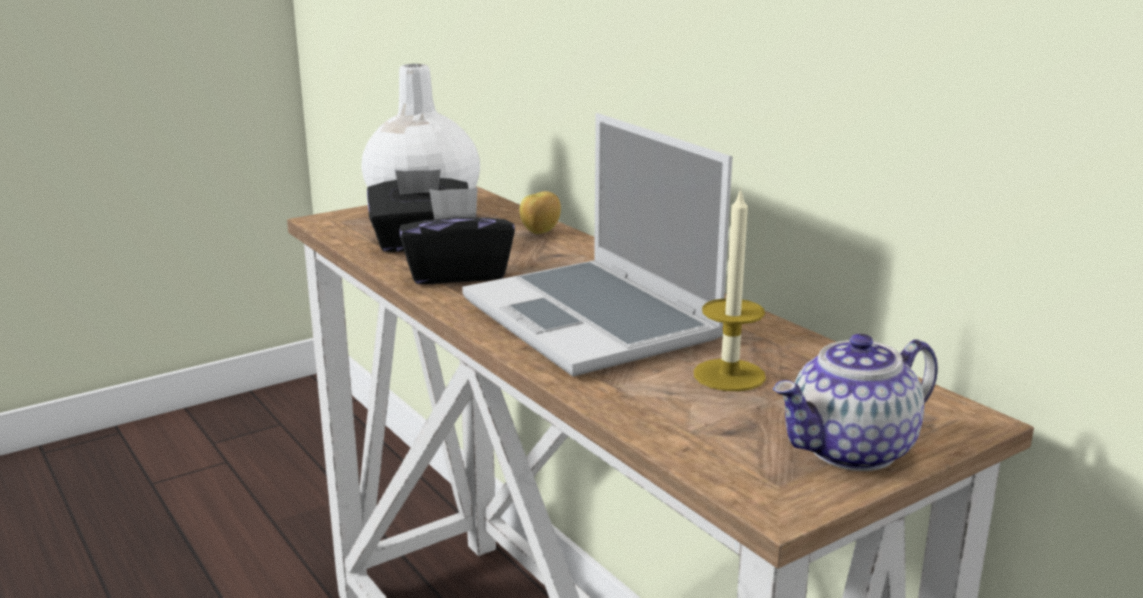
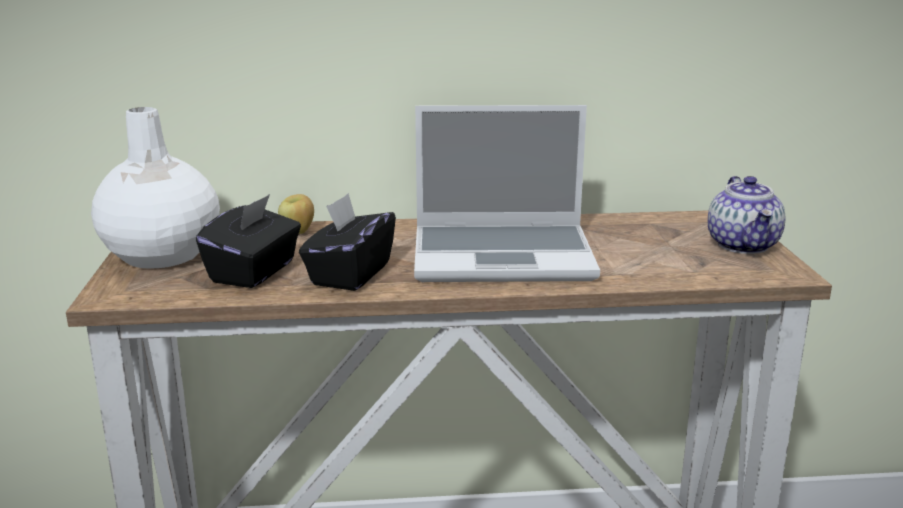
camera: 60 degrees left, 0 degrees up
candle [694,187,766,391] -> none

